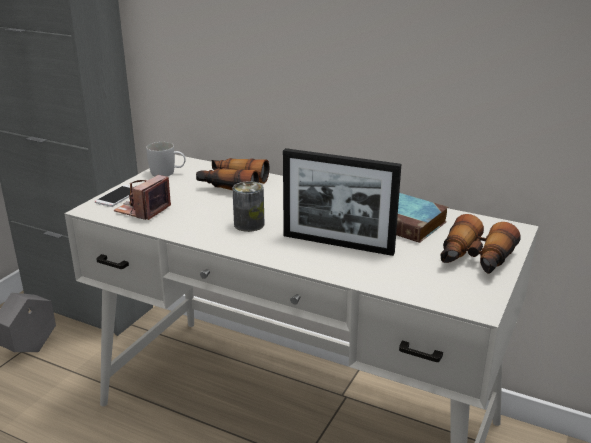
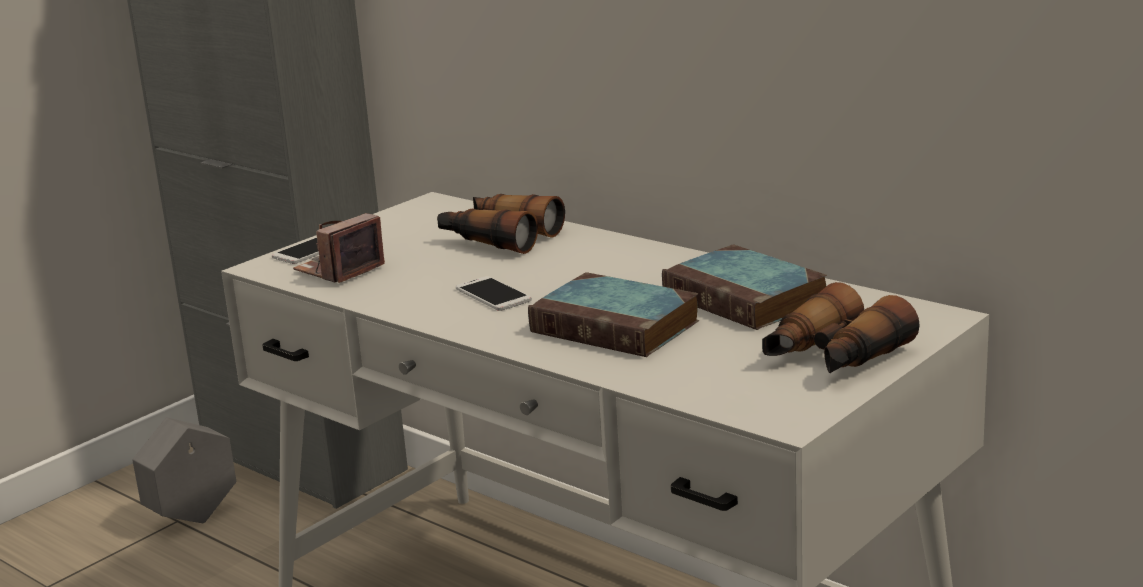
camera: 15 degrees right, 5 degrees down
white mug [146,142,186,176] -> none
can [232,181,264,232] -> phone [456,276,532,311]
picture frame [283,148,401,256] -> book [528,272,700,357]

